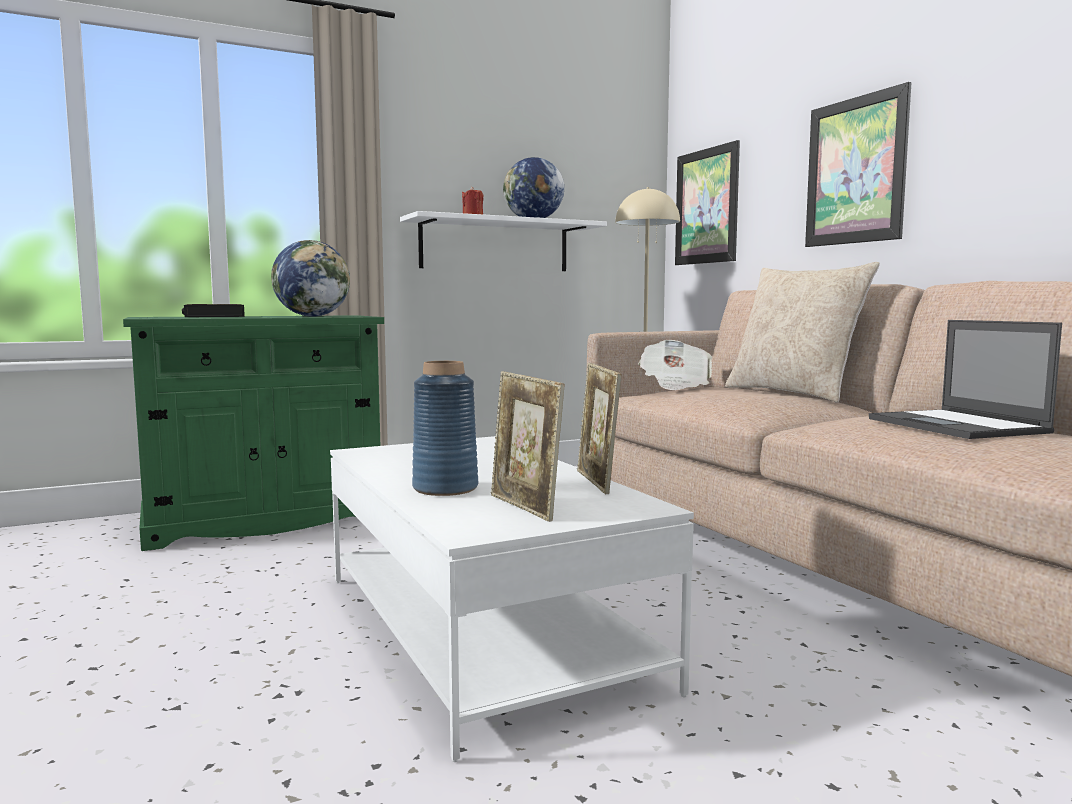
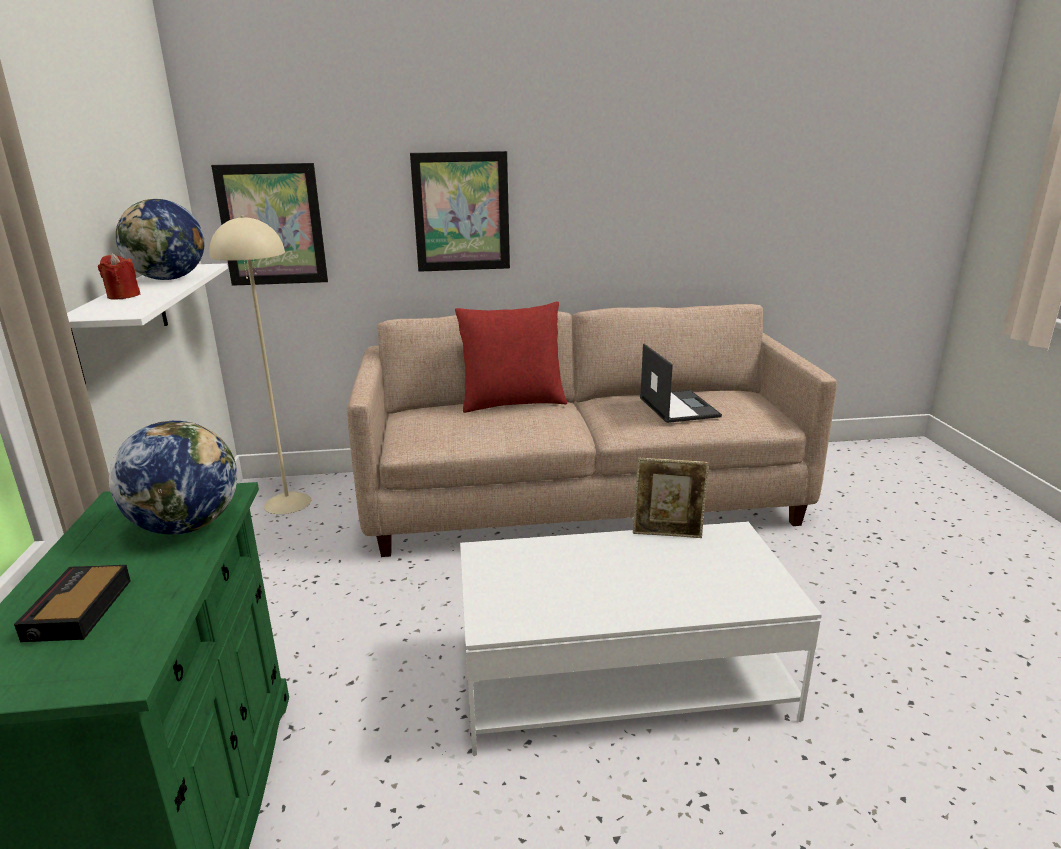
camera: 70 degrees left, 15 degrees up
blue vase [412,361,478,496] -> none
picture frame [491,371,564,522] -> none
newspaper [638,340,712,390] -> none
beige pillow [725,262,880,402] -> red pillow [455,301,567,413]
laptop [869,320,1062,439] -> laptop turned 105 degrees counterclockwise [640,344,722,423]

